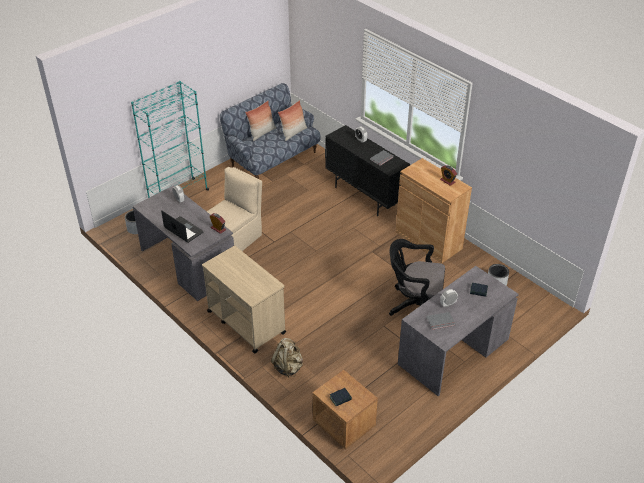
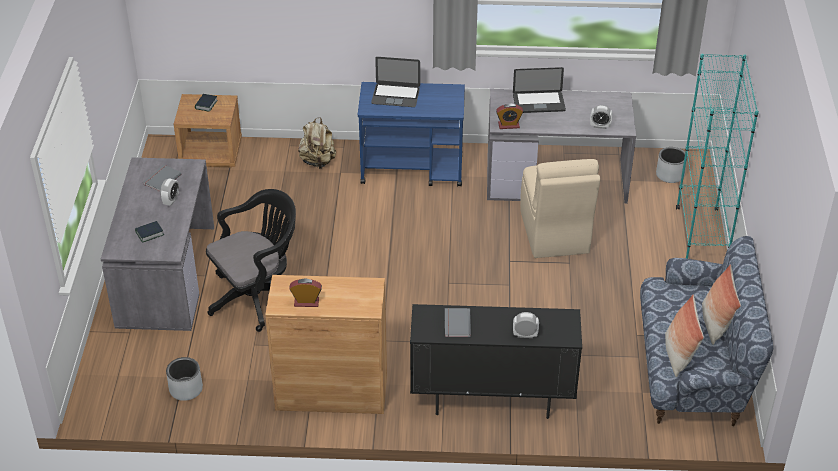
camera: 135 degrees right, 0 degrees up
beige cart [202,246,286,353] -> blue cart [358,82,465,186]
none -> laptop [371,57,420,107]

